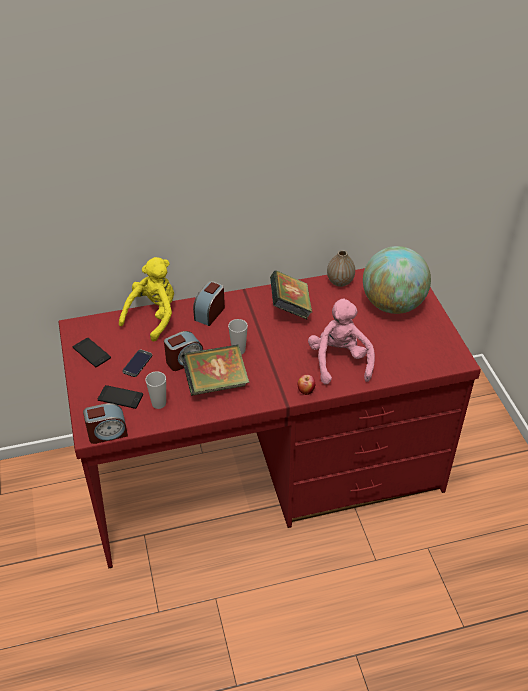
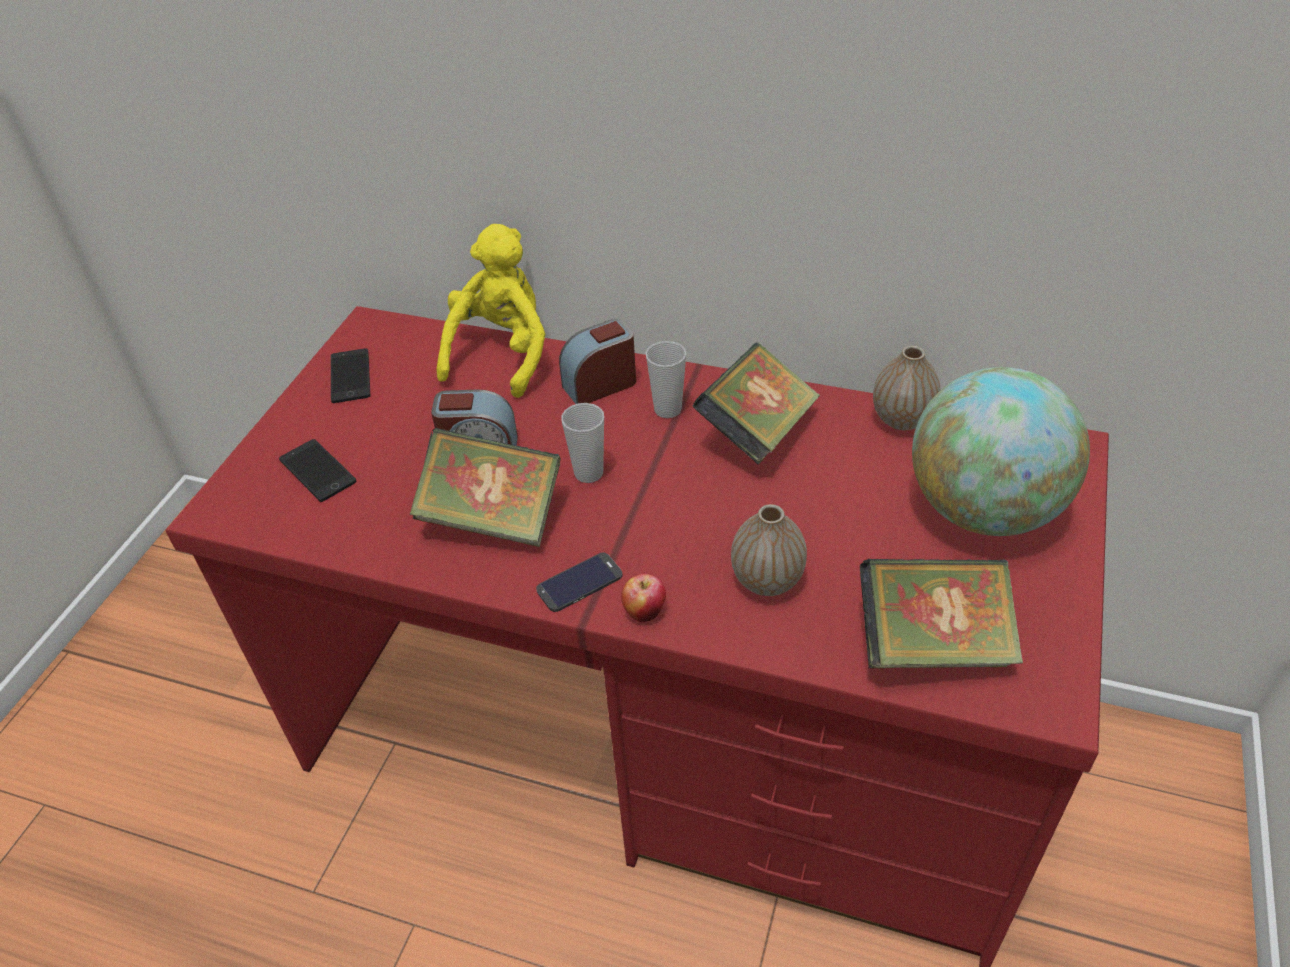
camera: 35 degrees right, 0 degrees up
alarm clock [83,403,128,444] -> none
yellow plush toy [119,257,174,342] -> yellow plush toy turned 45 degrees counterclockwise [437,224,546,398]
phone [122,350,152,377] -> phone moved to [536,553,623,612]
cup [145,371,166,409] -> cup moved to [646,341,686,418]
pink plush toy [308,298,375,385] -> vase [731,504,807,596]
none -> book [860,559,1023,668]

